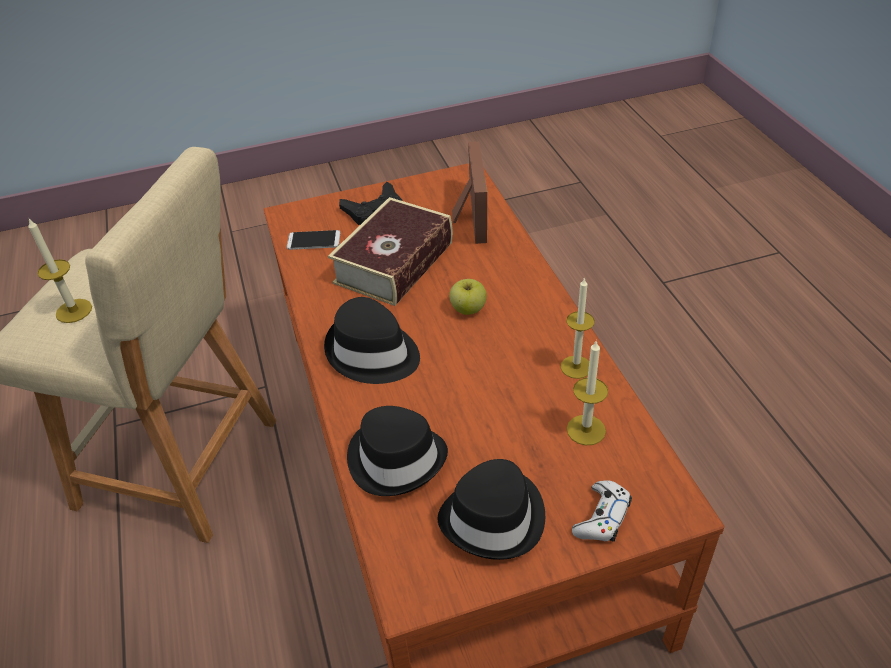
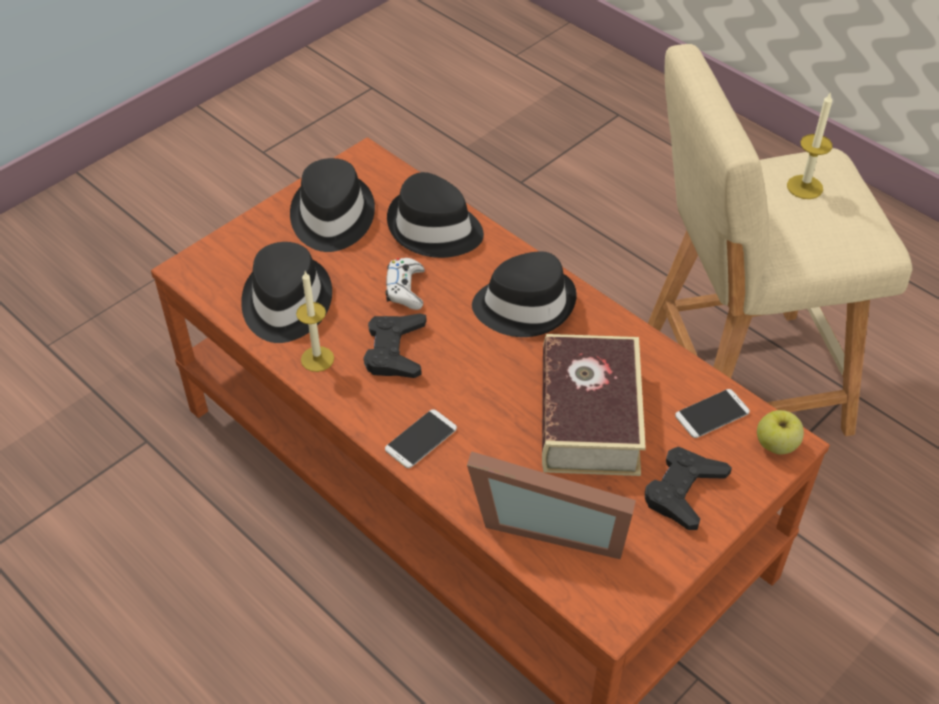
camera: 150 degrees right, 5 degrees up
apple [449,279,487,315] -> apple moved to [757,410,804,454]
picture frame [452,142,487,244] -> picture frame turned 45 degrees counterclockwise [467,451,636,560]
candle [567,340,608,445] -> black hat [241,242,332,343]
white game controller [572,480,632,542] -> white game controller moved to [385,258,425,310]
none -> black game controller [363,313,426,378]
none -> phone [385,409,457,468]

